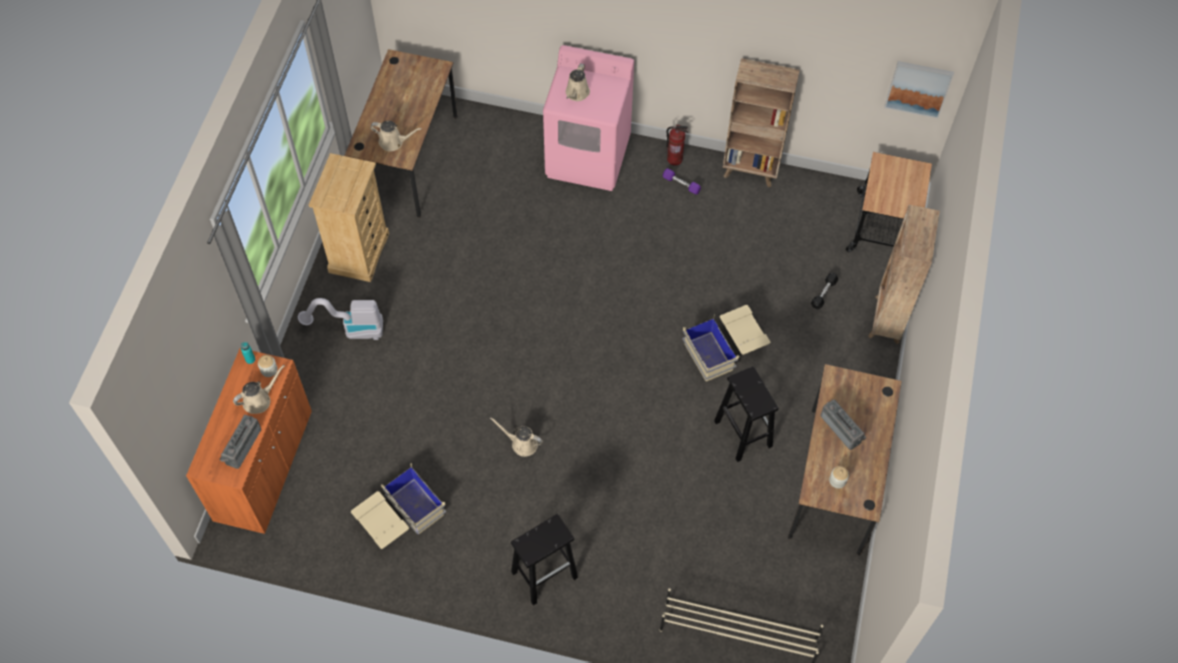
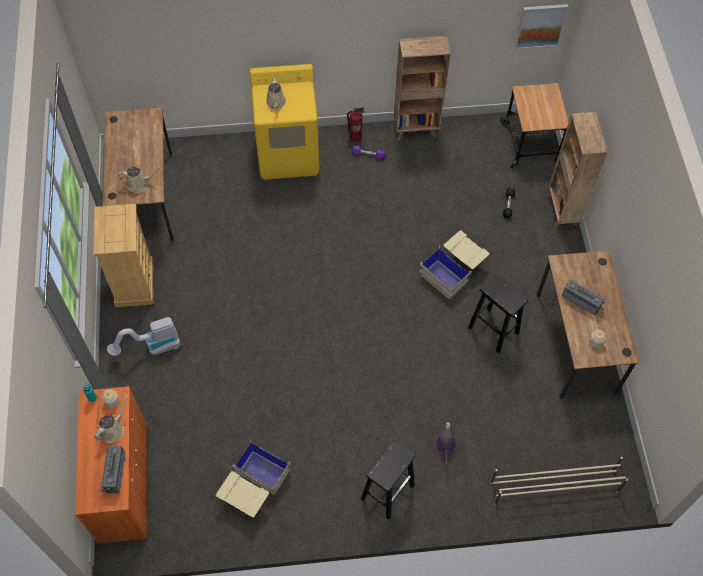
camera: 20 degrees left, 0 degrees up
beige watering can [490,417,543,457] -> none
pink washing machine [543,45,634,191] -> yellow washing machine [250,64,319,180]
none -> purple watering can [435,422,457,465]

